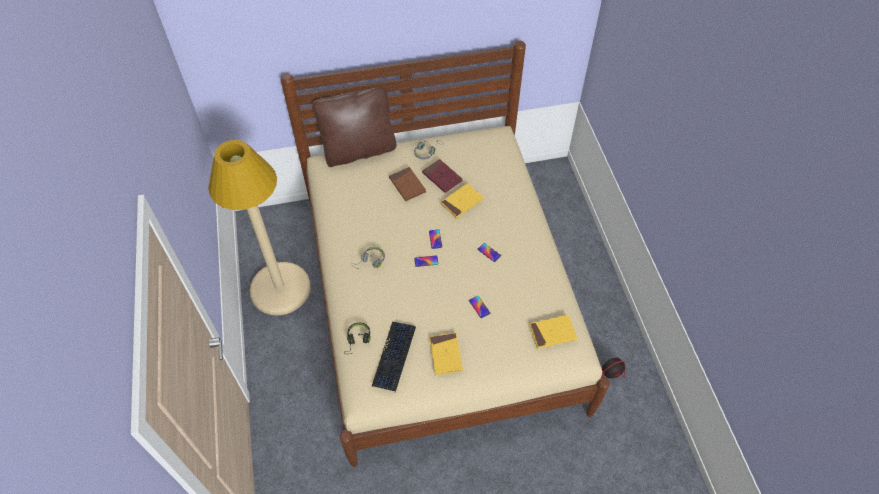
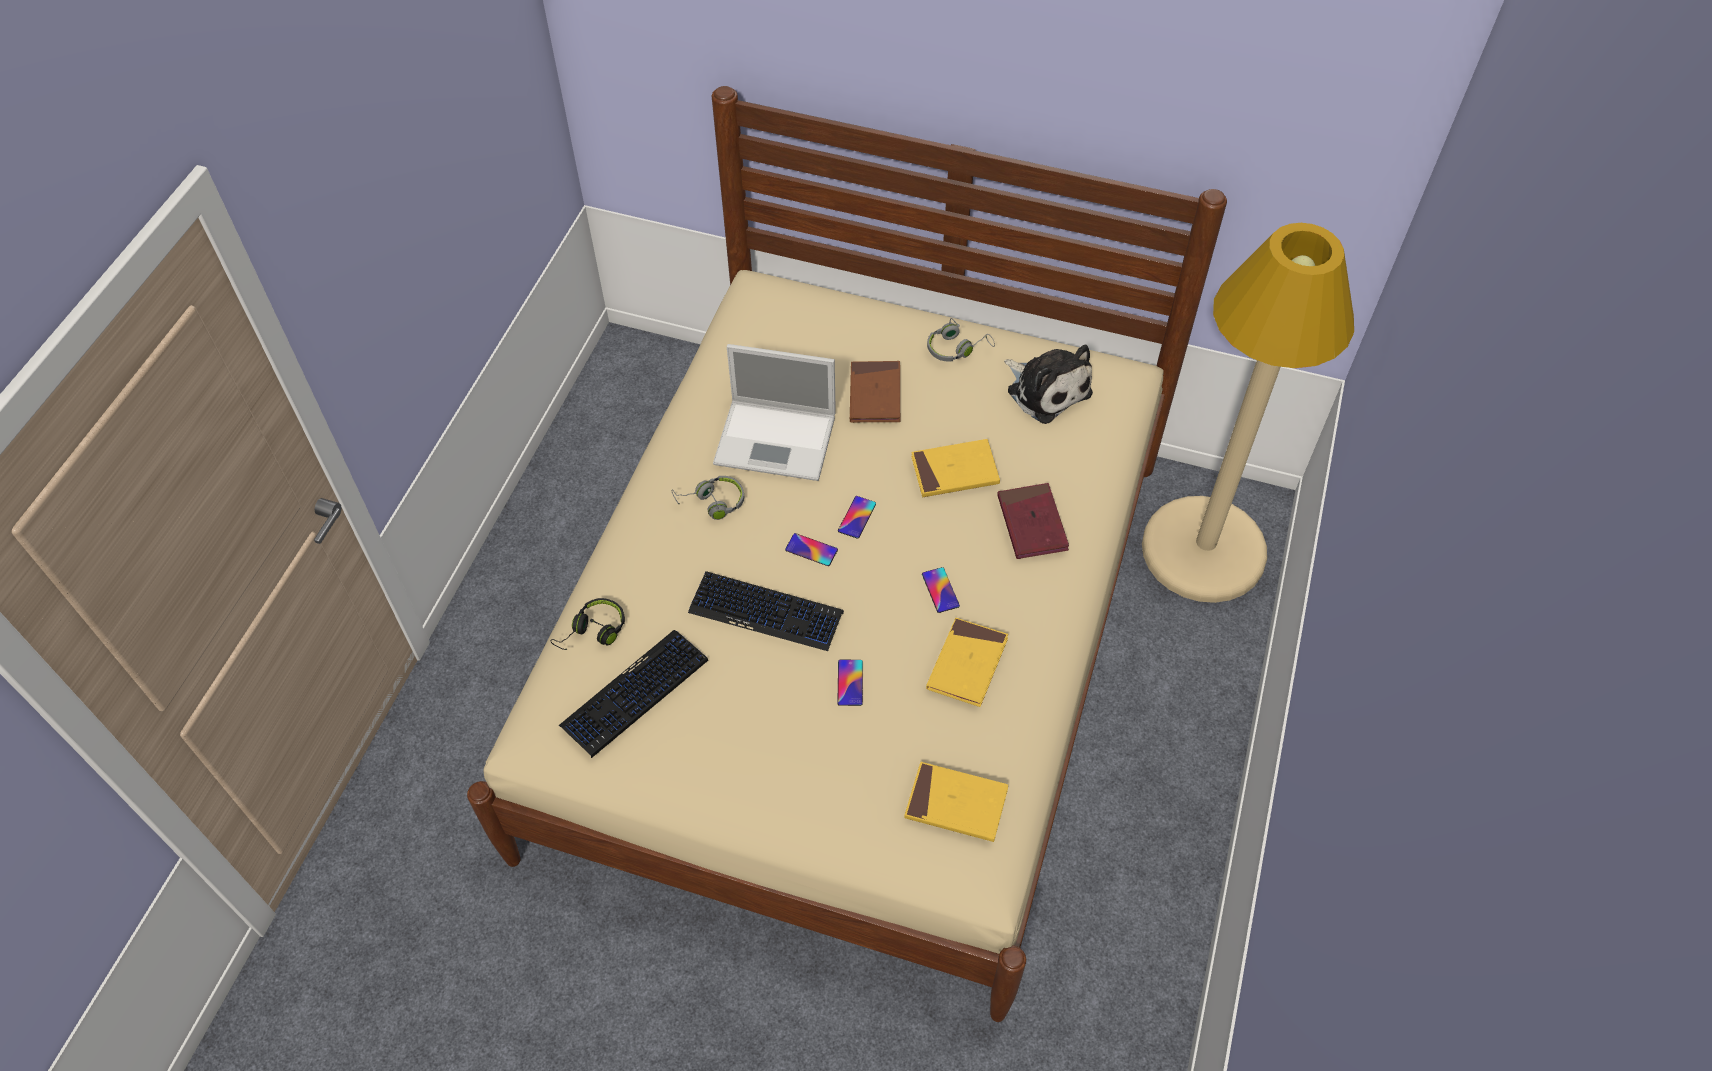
camera: 30 degrees right, 0 degrees up
beige floor lamp [208,140,311,315] -> beige floor lamp moved to [1142,223,1354,603]
brown pillow [312,87,396,167] -> none
red book [422,159,462,193] -> red book moved to [997,483,1069,559]
yellow book [429,333,463,375] -> yellow book moved to [926,618,1008,707]
fan [595,328,633,379] -> none
none -> keyboard [688,571,844,651]
none -> laptop [713,344,836,481]
none -> plush toy [1004,345,1093,424]

